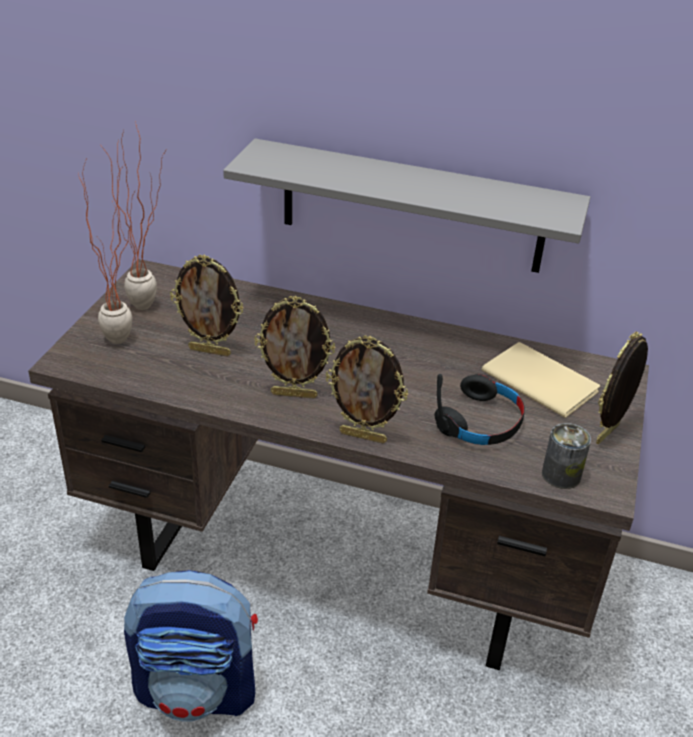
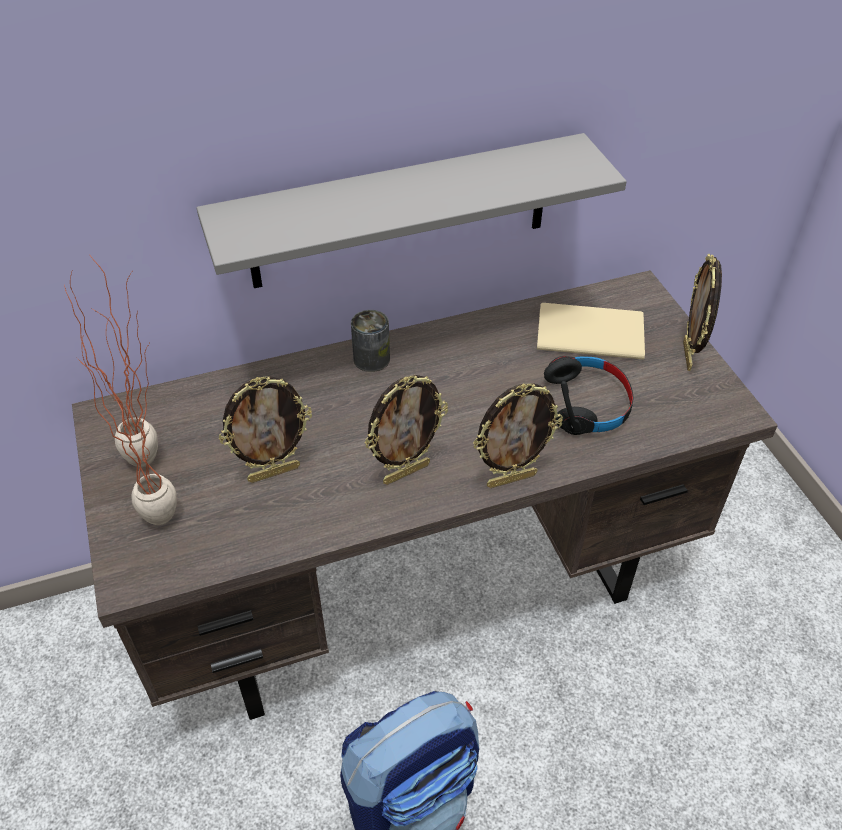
camera: 35 degrees left, 10 degrees up
can [542,423,591,489] -> can moved to [351,310,390,372]

